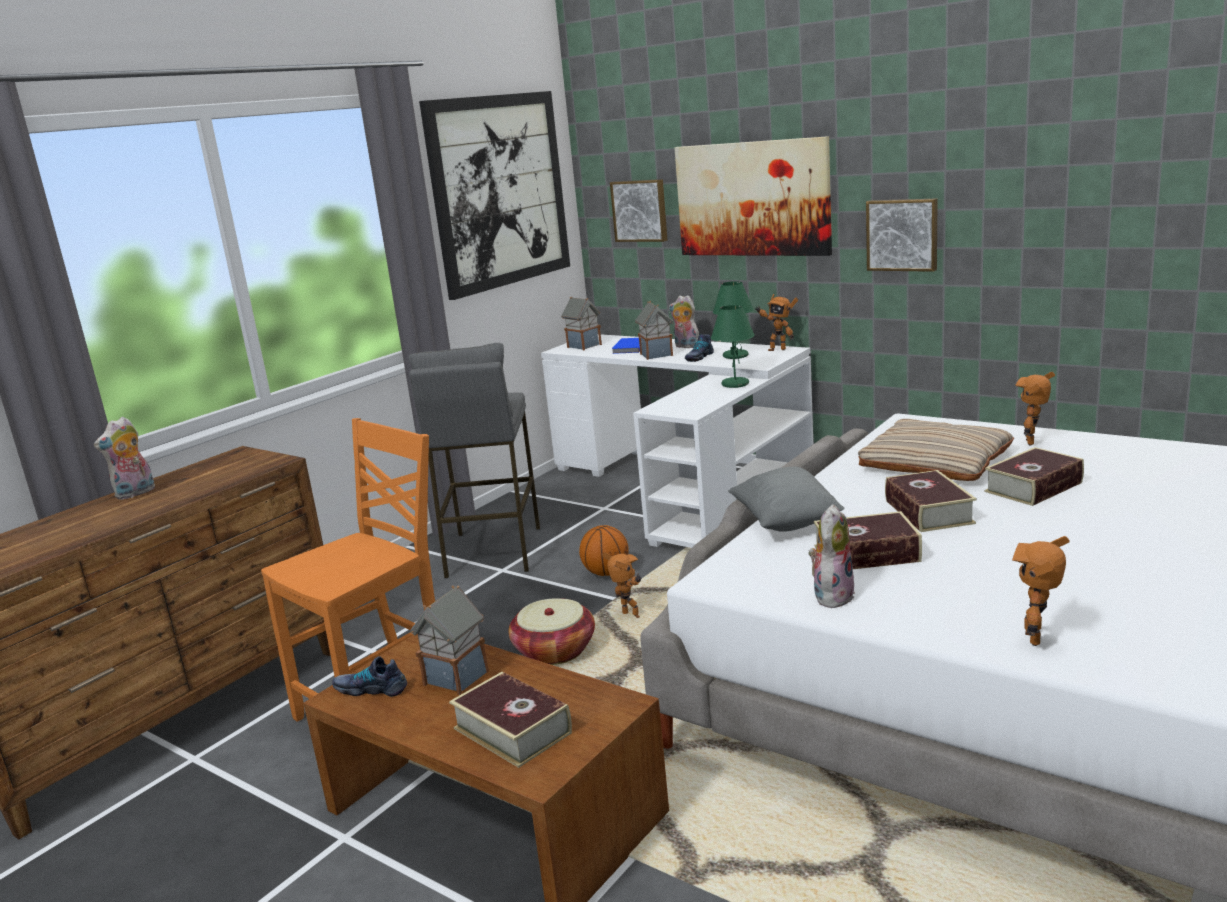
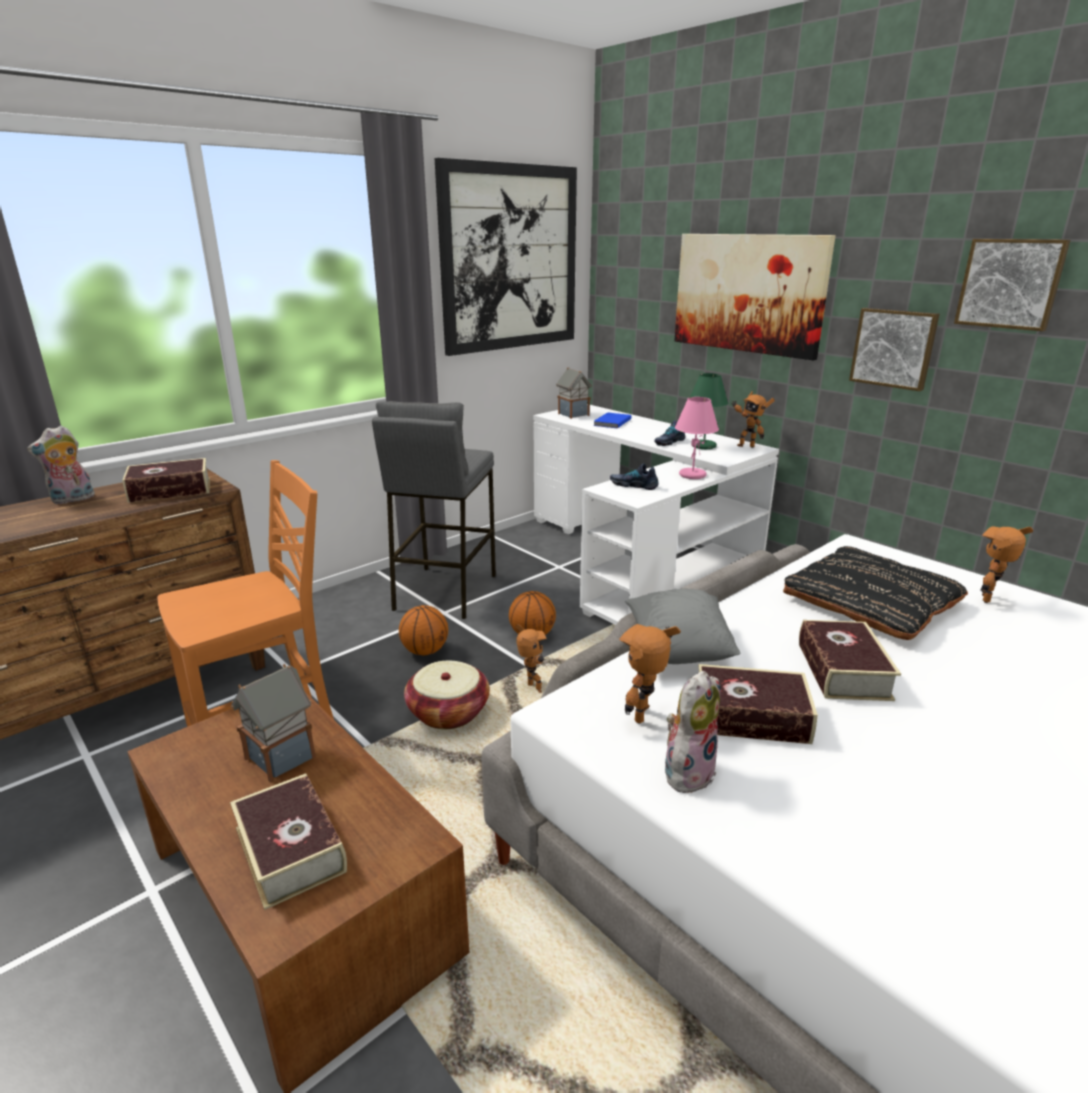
camera: 10 degrees right, 5 degrees up
shoe [332,656,407,697] -> shoe moved to [610,463,659,490]
picture [610,179,667,242] -> picture moved to [954,239,1070,331]
toy house [635,301,673,360] -> none
plush toy [669,295,699,348] -> none
green table lamp [711,305,755,388] -> pink table lamp [675,397,719,479]
beige pillow [858,419,1014,481] -> black pillow [783,546,968,640]
book [984,447,1084,506] -> book moved to [122,458,210,503]
toy robot [1012,536,1069,646] -> toy robot moved to [619,624,681,723]
none -> basketball [399,605,448,656]

